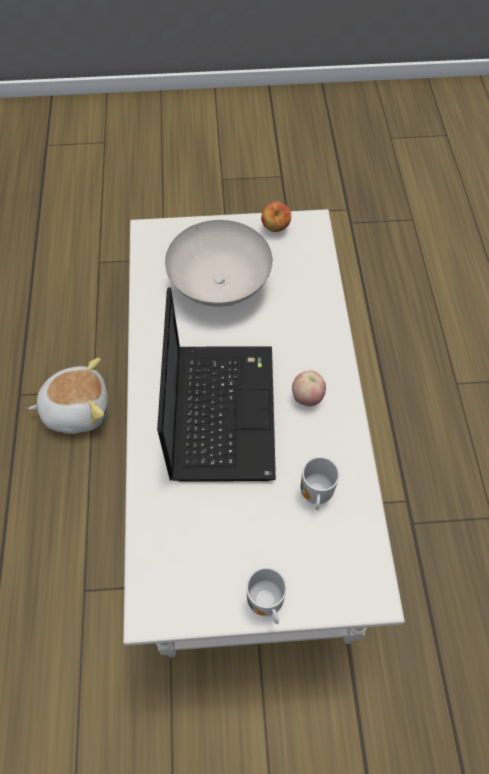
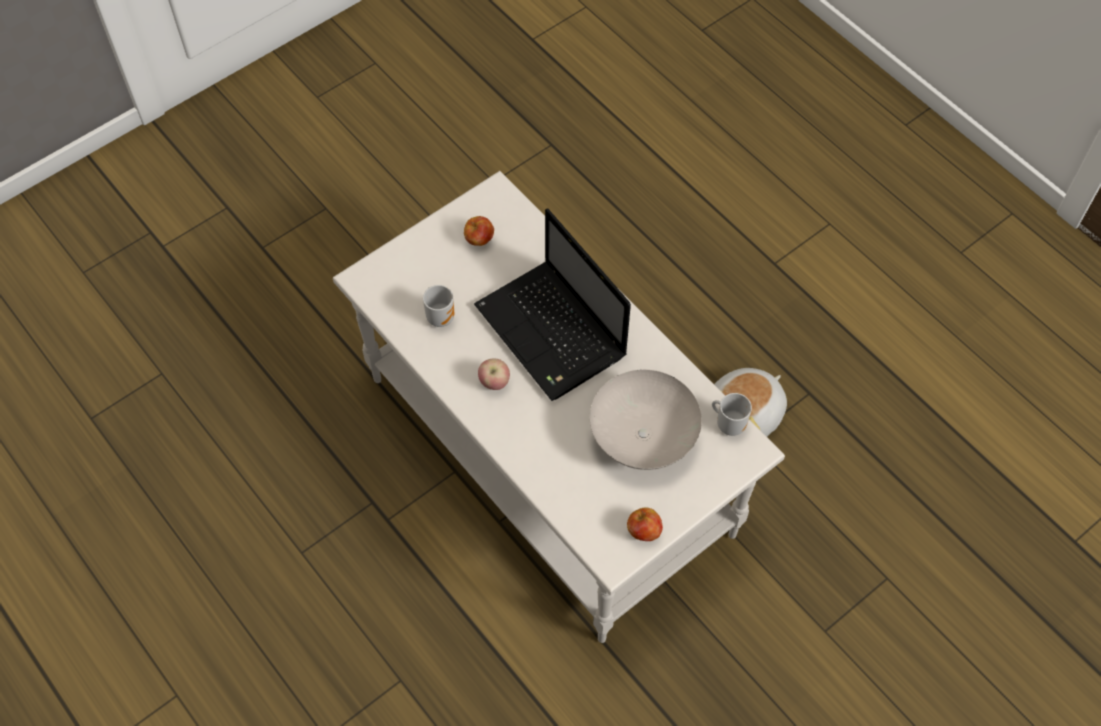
camera: 145 degrees right, 0 degrees up
mug [246,567,287,624] -> mug moved to [712,393,752,436]
none -> apple [464,216,494,246]

